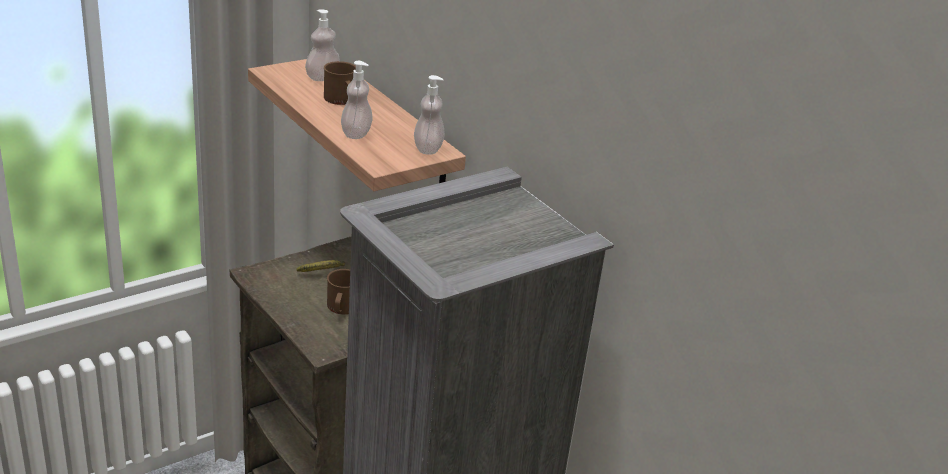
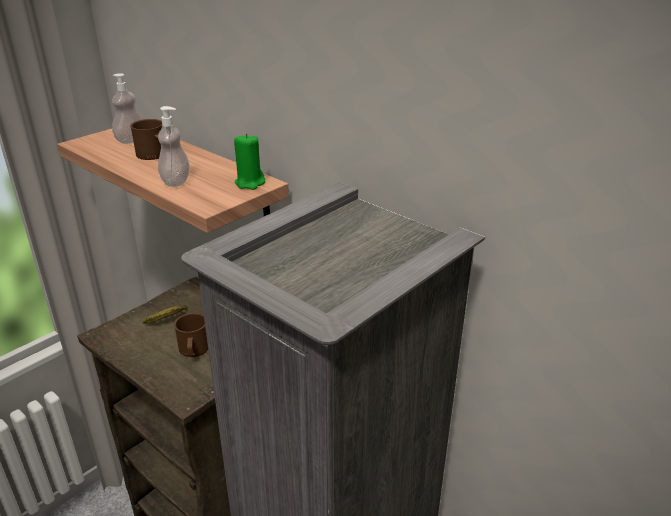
camera: 10 degrees left, 0 degrees up
soap dispenser [414,75,445,155] -> green candle [234,133,265,190]

